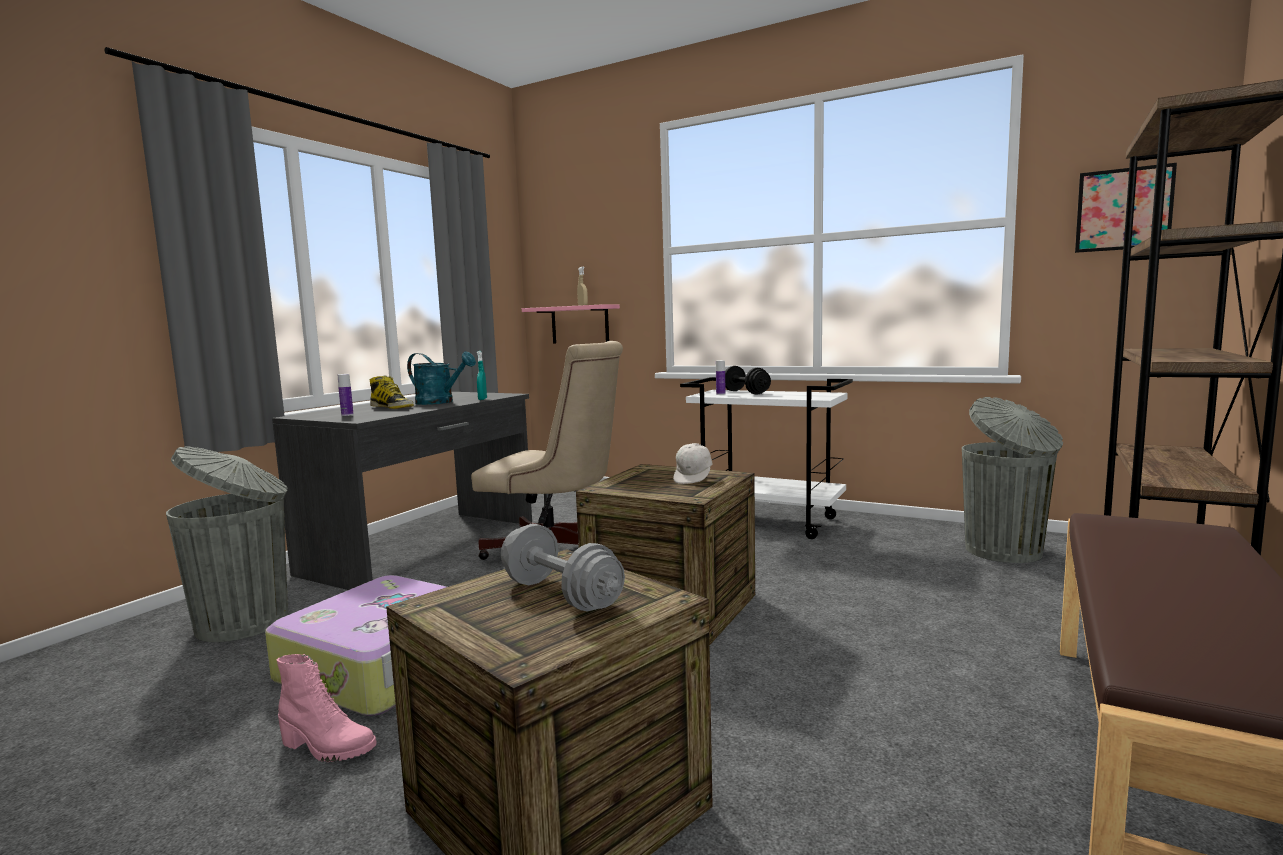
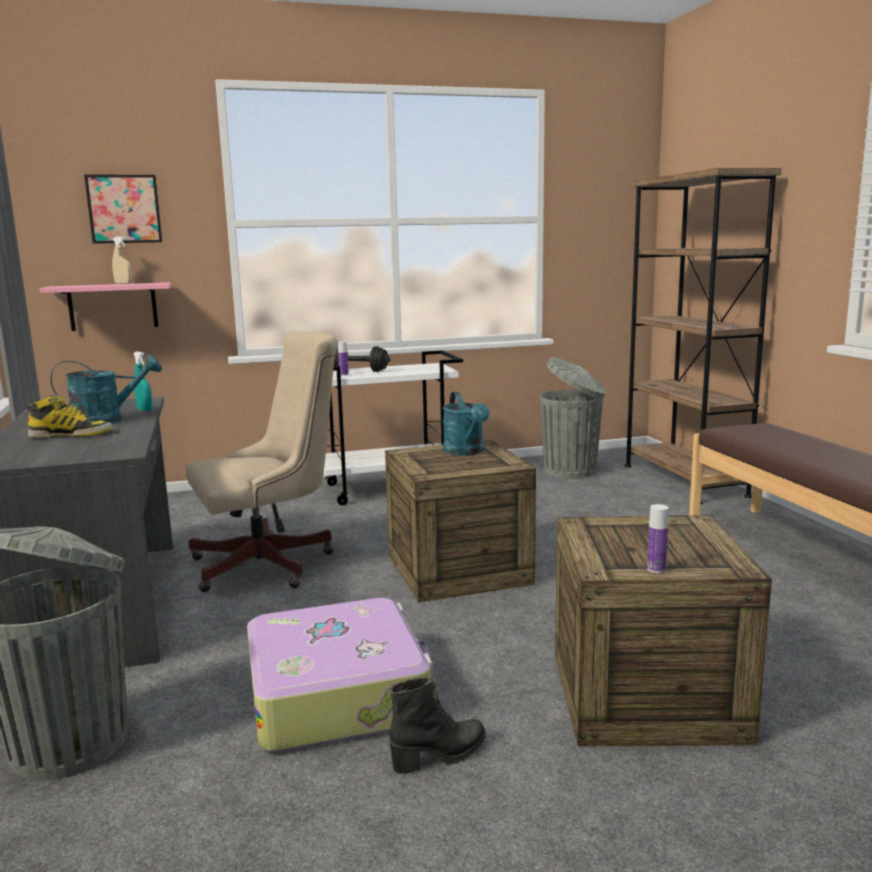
camera: 45 degrees left, 5 degrees up
pink boot [276,654,377,762] -> black boot [389,677,486,774]
bottle [338,374,354,416] -> bottle moved to [647,504,669,573]
grey dumbbell [501,524,625,612] -> none
white cap [673,443,713,484] -> turquoise watering can [443,392,489,456]
picture [1075,163,1177,253] -> picture moved to [84,175,162,244]

